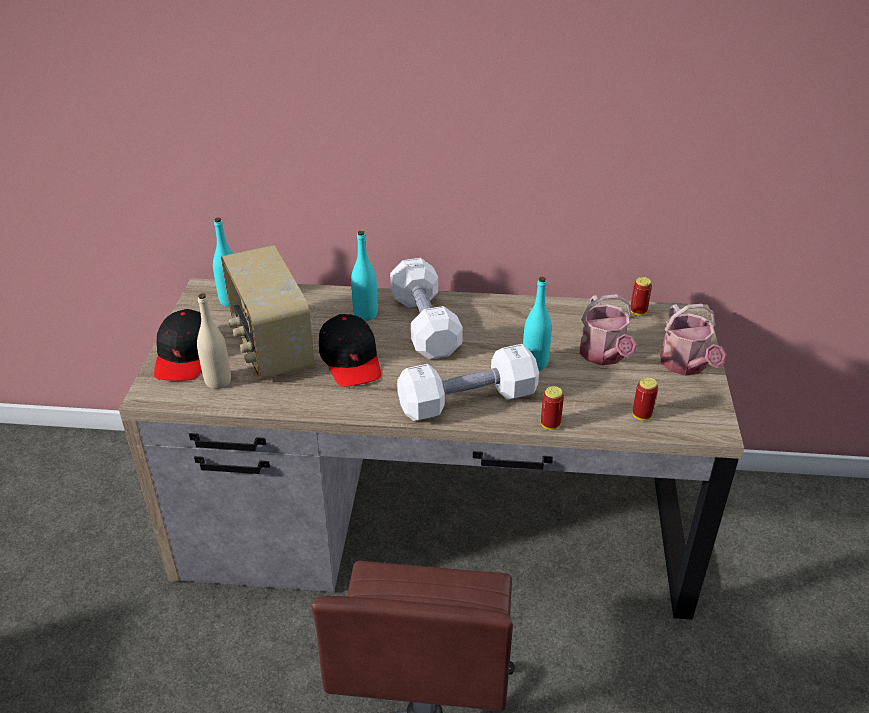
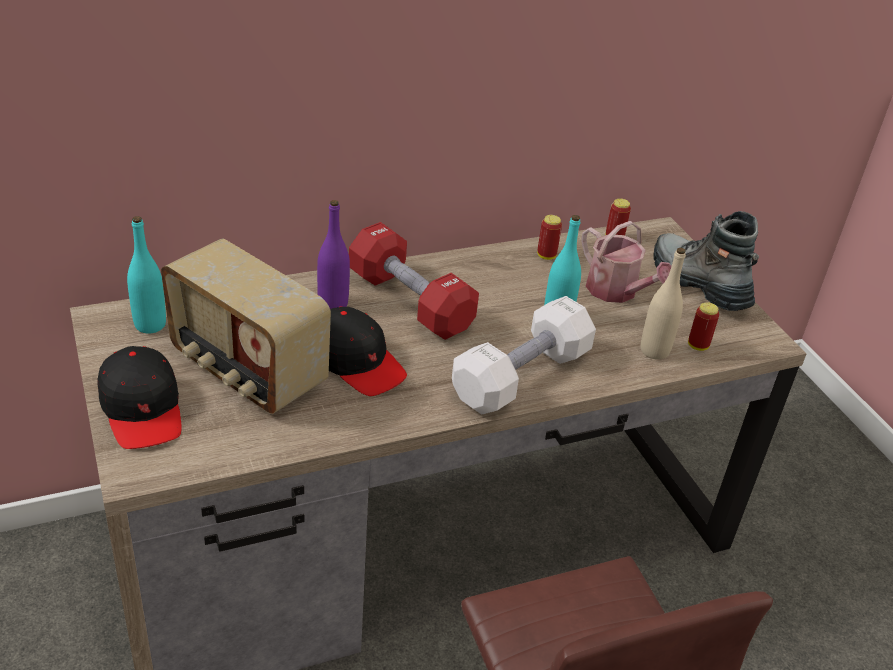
camera: 30 degrees left, 0 degrees up
beige bottle [197,293,231,389] -> beige bottle moved to [641,248,686,360]
turquoise bottle [351,231,378,321] -> purple bottle [317,200,350,309]
white dumbbell [390,258,463,360] -> red dumbbell [349,222,479,340]
can [541,386,564,430] -> can moved to [537,215,562,260]
watering can [660,304,727,376] -> boot [653,211,759,311]

